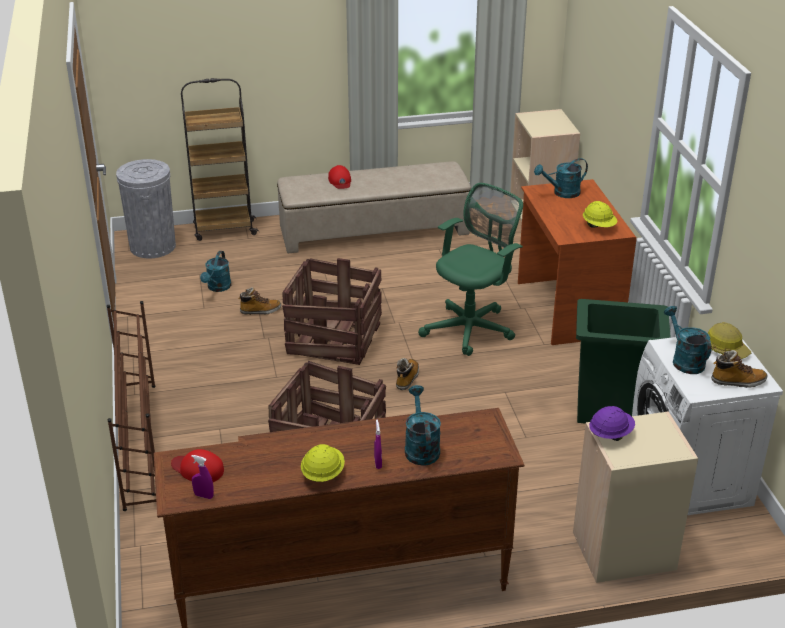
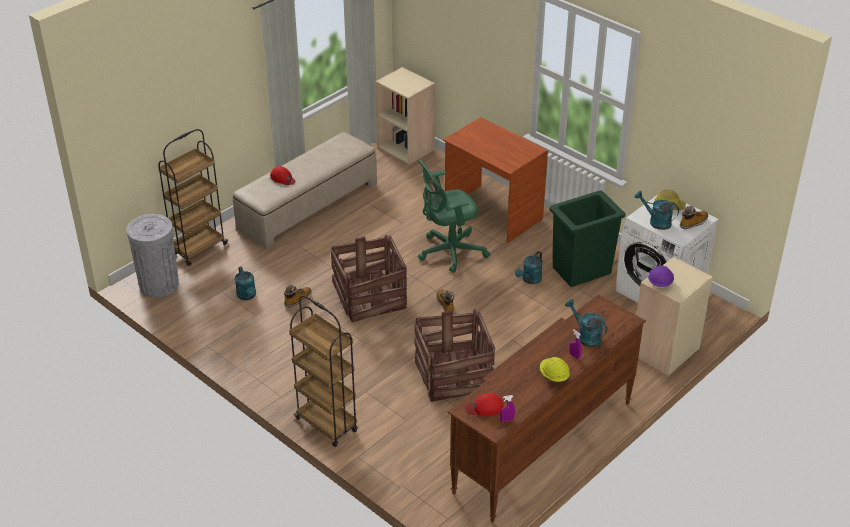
camera: 35 degrees left, 5 degrees up
brown shoe rack [107,301,156,511] -> brown cart [289,296,358,447]
green office chair [418,183,523,356] -> green office chair turned 120 degrees counterclockwise [418,159,490,273]
turquoise watering can [534,158,588,198] -> turquoise watering can moved to [515,251,543,284]
yellow hard hat [583,201,617,228] -> none

